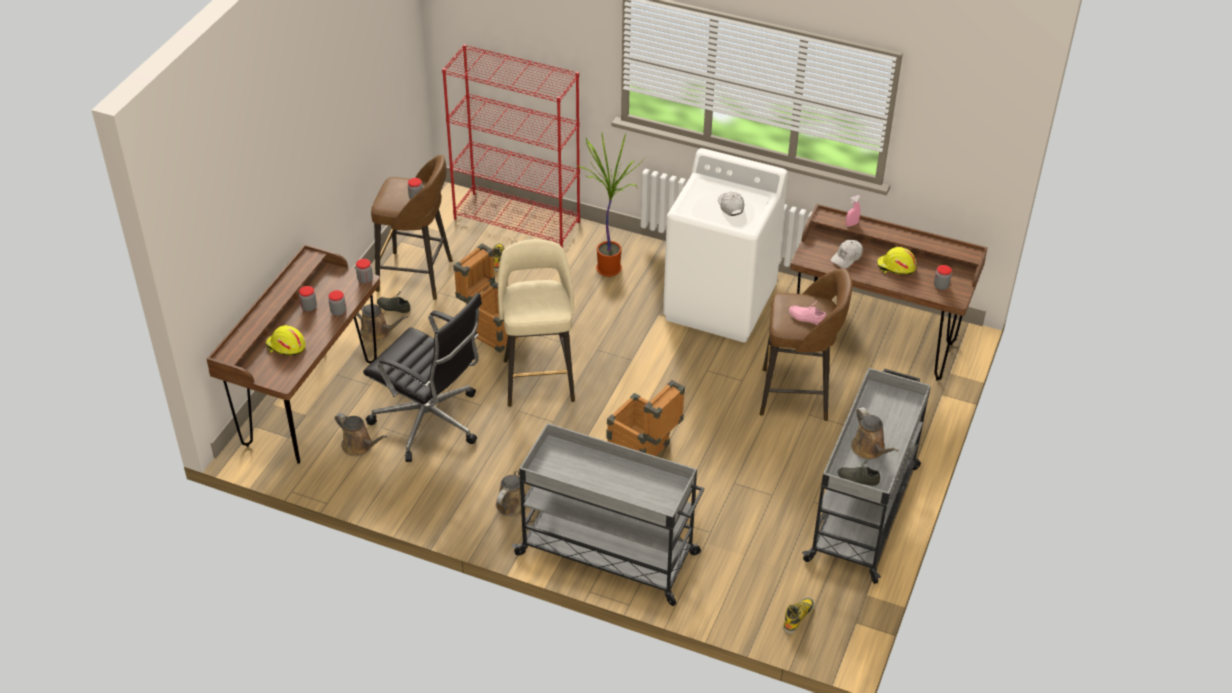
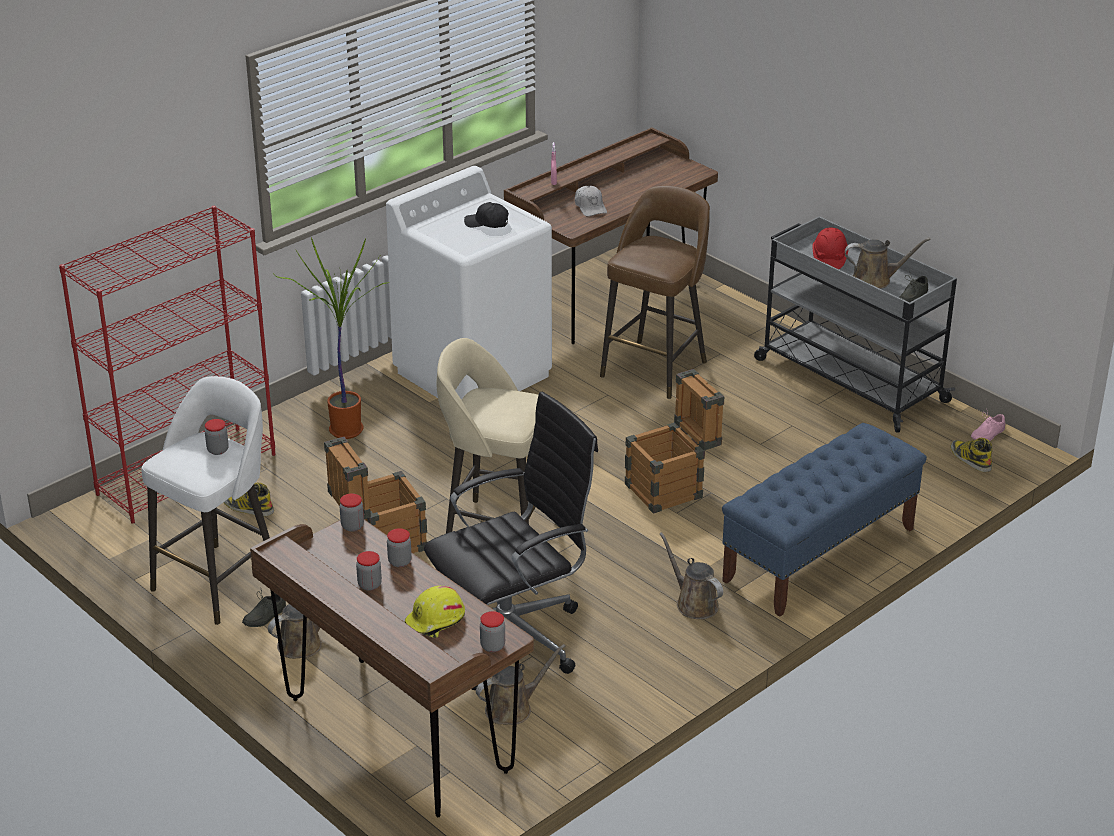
camera: 65 degrees left, 10 degrees down
brown stool [371,155,453,300] -> white stool [141,376,270,625]
grey cart [512,423,704,606] -> blue bench [722,423,927,617]
white cap [718,192,744,216] -> black cap [464,202,509,228]
pink shoe [789,302,826,325] -> pink shoe moved to [971,411,1005,441]
yellow hard hat [877,247,916,275] -> none
jar [934,265,952,290] -> jar moved to [480,611,505,652]
none -> red hard hat [812,228,848,269]

